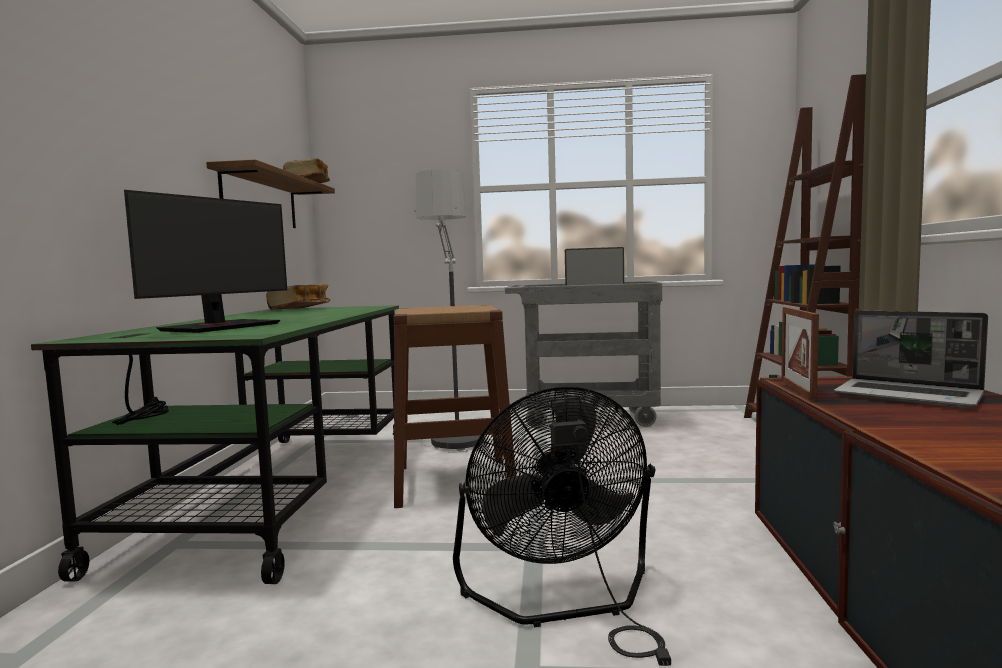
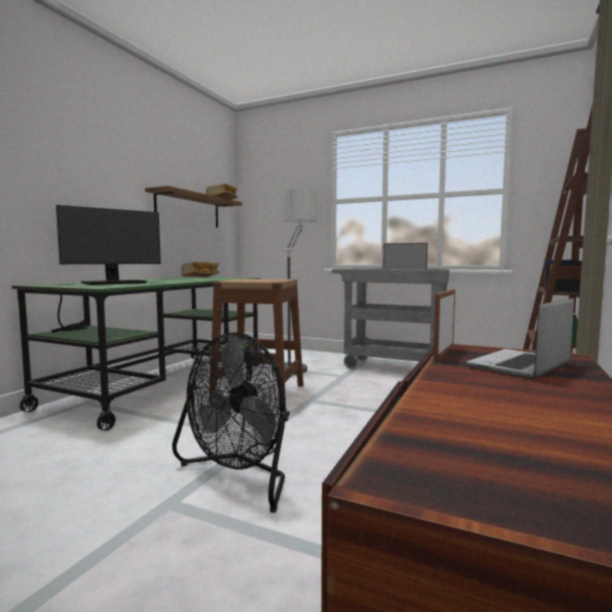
camera: 20 degrees right, 0 degrees up
black fan [453,387,671,666] -> black fan turned 150 degrees counterclockwise [172,332,290,513]
laptop [834,310,988,408] -> laptop turned 75 degrees clockwise [466,298,574,379]

